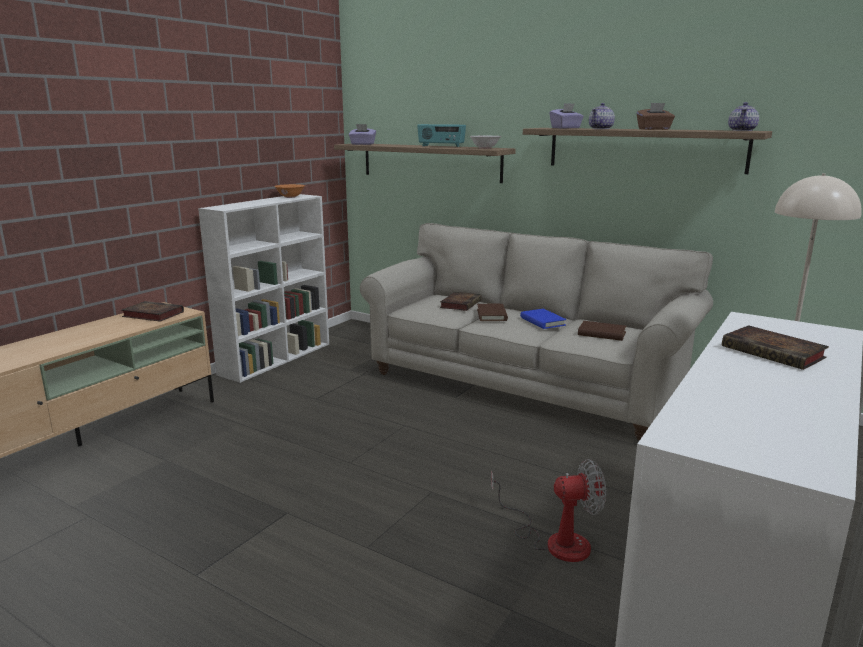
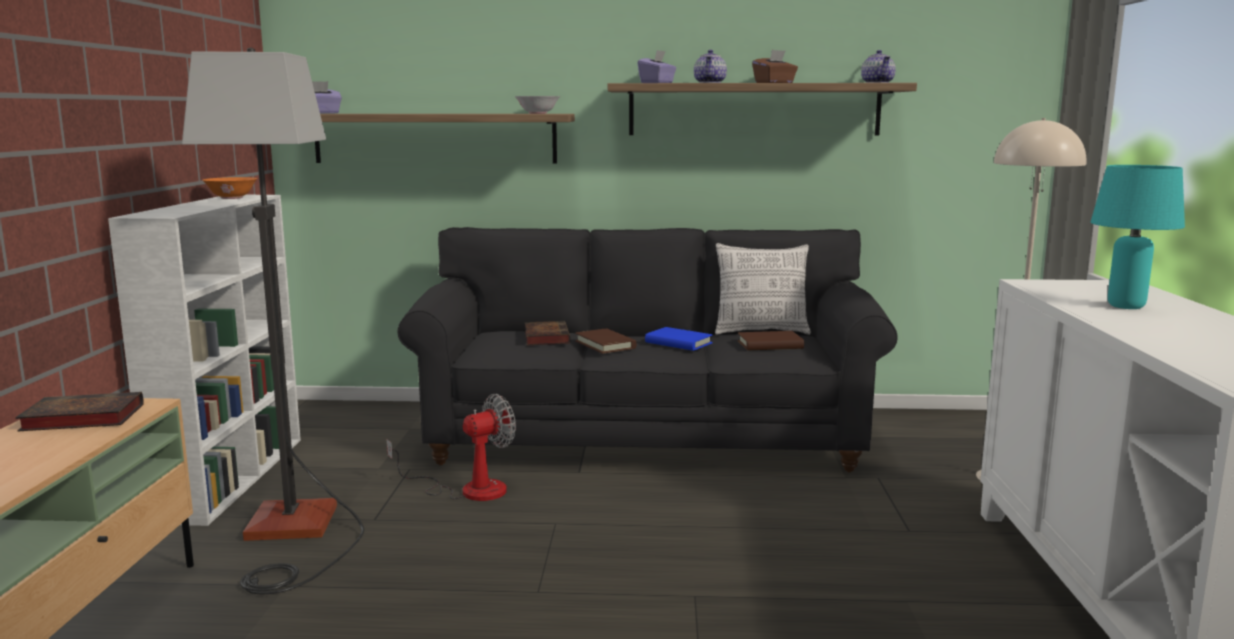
camera: 30 degrees left, 5 degrees down
beige sofa [360,223,713,441] -> black sofa [397,227,898,472]
radio [417,124,466,147] -> none
fan [491,459,606,562] -> fan moved to [387,394,516,501]
book [722,325,829,370] -> turquoise table lamp [1090,165,1185,309]
none -> floor lamp [182,48,364,594]
none -> pillow [715,243,811,335]

